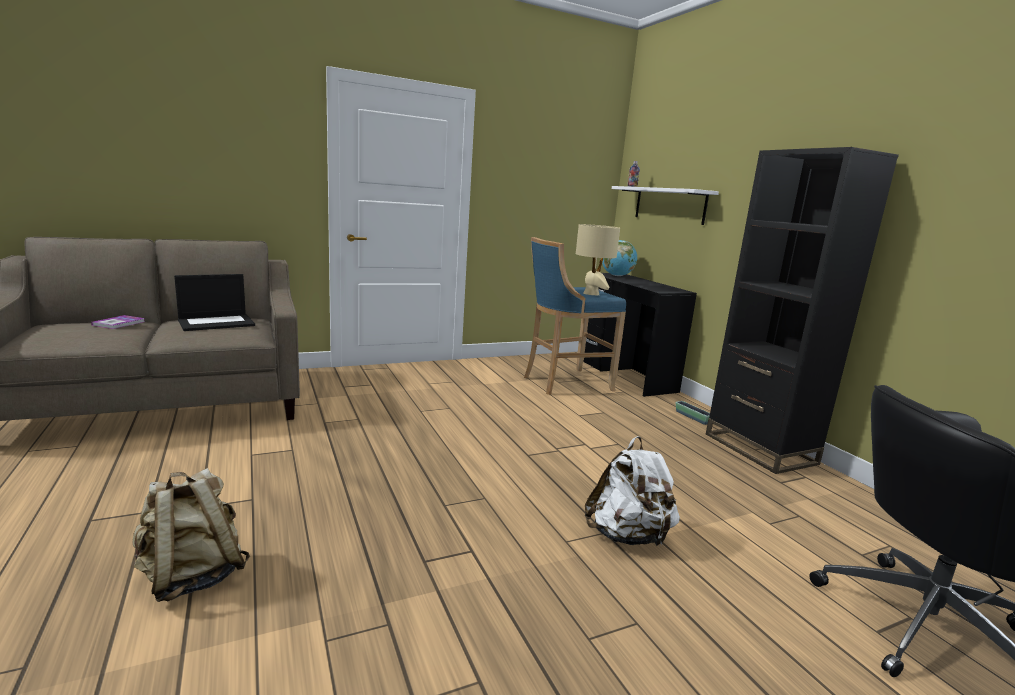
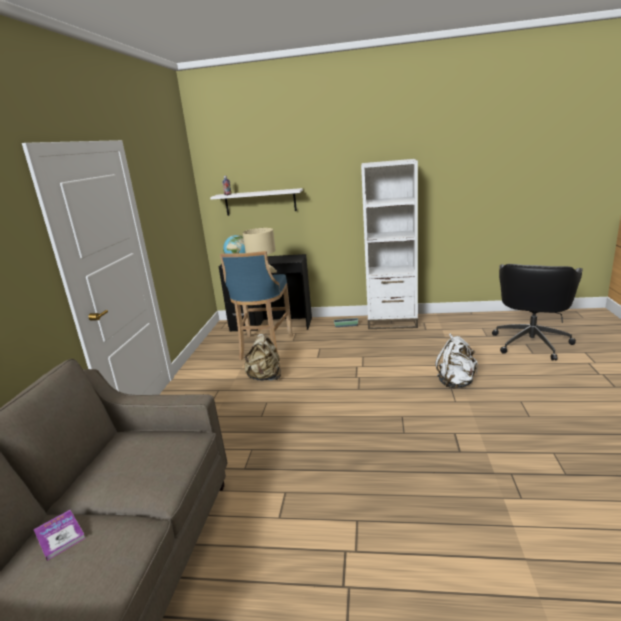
camera: 55 degrees left, 5 degrees up
beige backpack [133,468,250,602] -> beige backpack moved to [245,334,281,381]
laptop [174,274,255,331] -> none
black bookcase [706,147,899,474] -> white bookcase [361,159,418,329]

